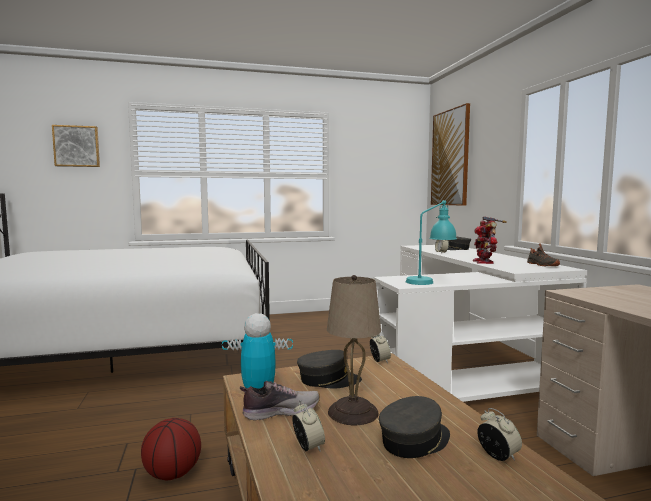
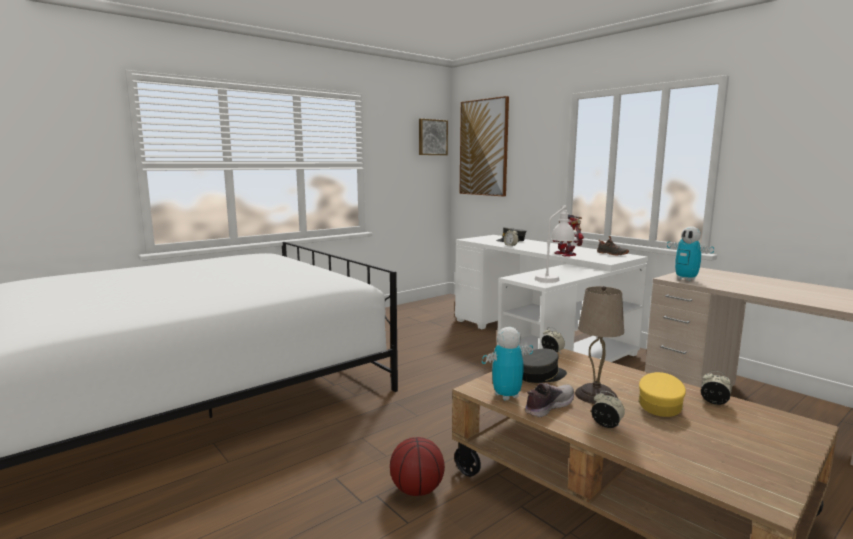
camera: 25 degrees left, 5 degrees up
picture [52,125,100,167] -> picture moved to [419,119,448,155]
grey cap [379,396,450,458] -> yellow cap [638,372,686,417]
turquoise table lamp [406,200,457,285] -> white table lamp [535,205,575,282]
none -> toy robot [667,226,714,281]

